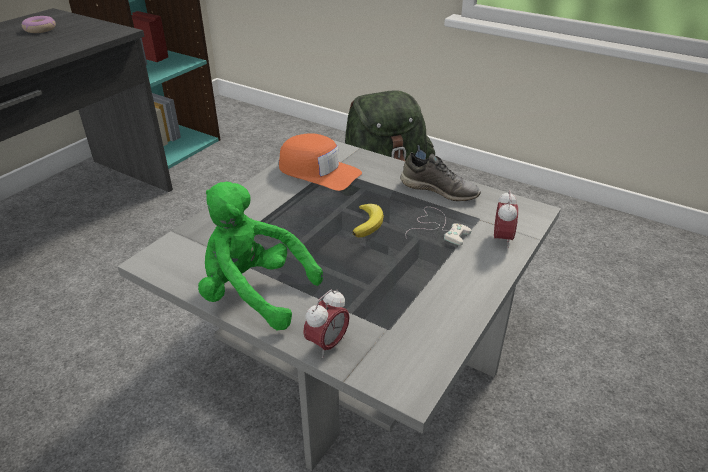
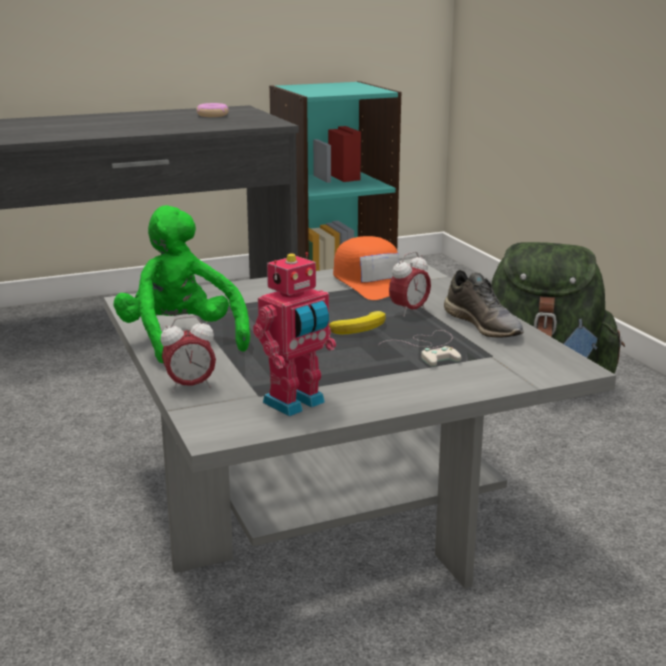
camera: 35 degrees right, 15 degrees down
alarm clock [494,190,518,248] -> alarm clock moved to [389,251,431,317]
none -> toy robot [253,252,336,417]

